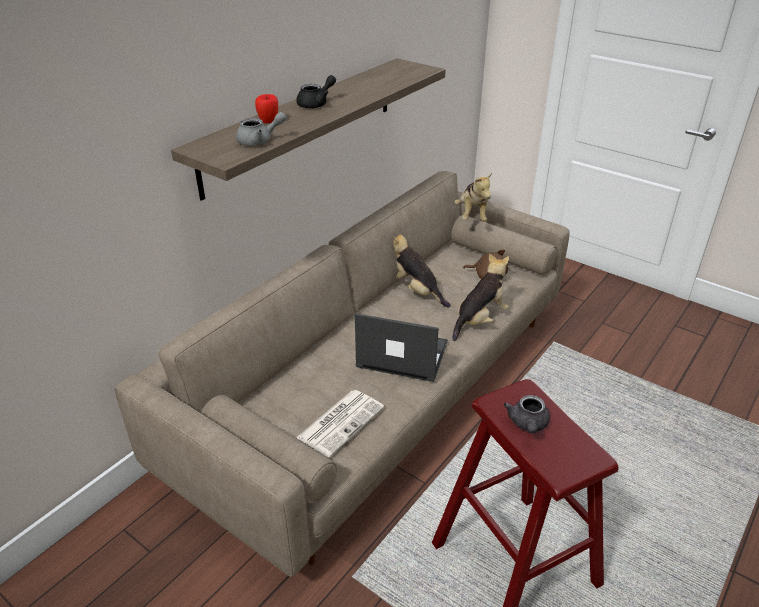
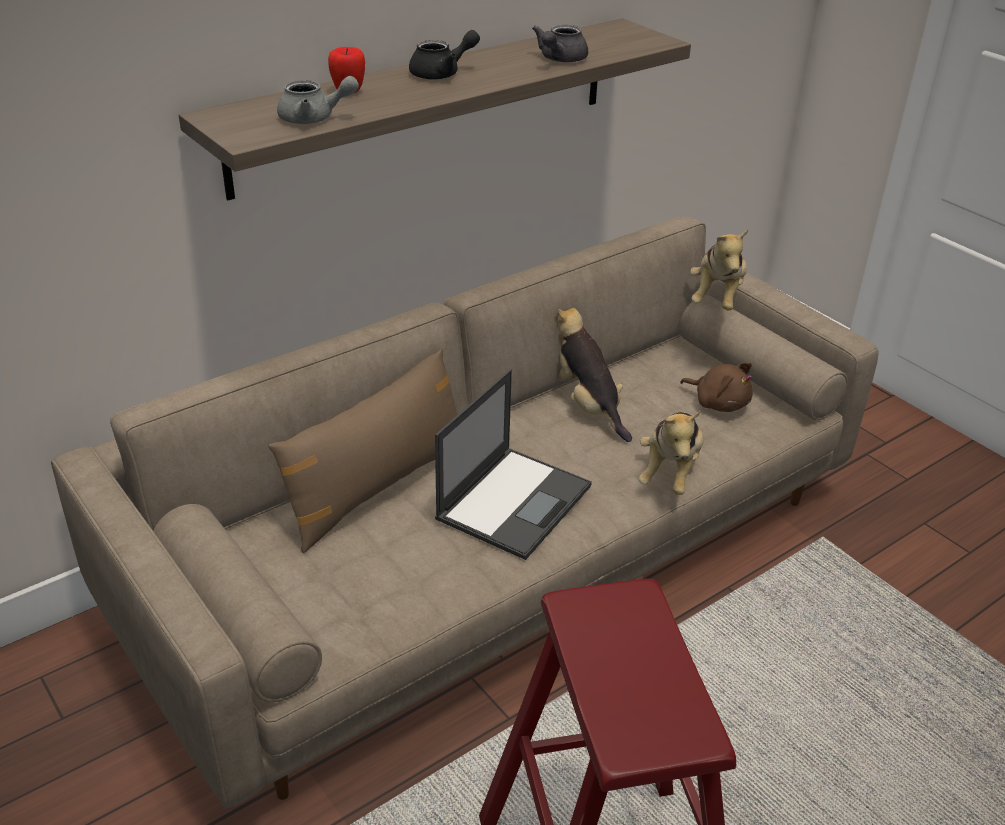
camera: 15 degrees right, 0 degrees up
newspaper [296,390,384,457] -> none
laptop [355,313,448,382] -> laptop turned 90 degrees clockwise [435,369,592,560]
plush toy [452,253,509,341] -> plush toy turned 135 degrees clockwise [638,411,704,495]
grey teapot [504,395,550,434] -> grey teapot moved to [532,25,588,62]
none -> brown pillow [268,349,458,553]

